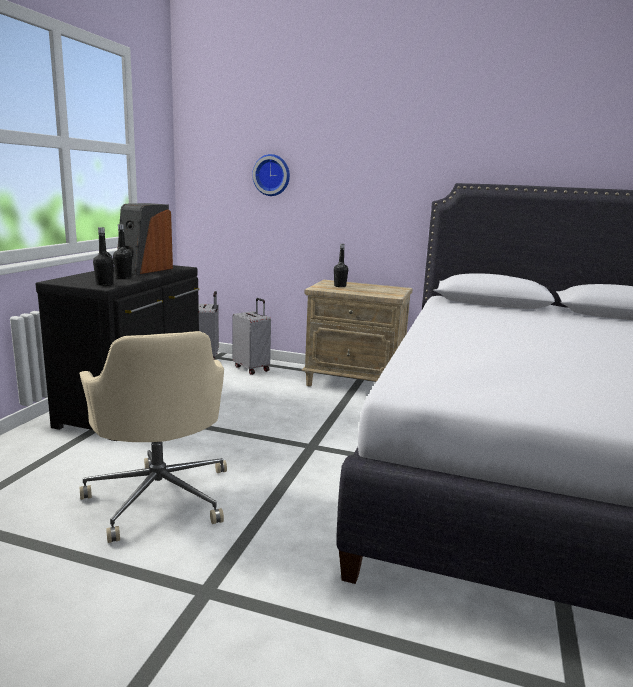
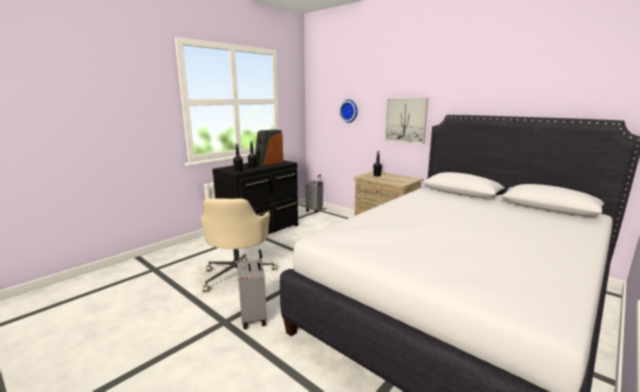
camera: 25 degrees right, 0 degrees up
grey suitcase [233,298,271,375] -> grey suitcase moved to [237,249,267,329]
none -> picture [385,98,428,144]

